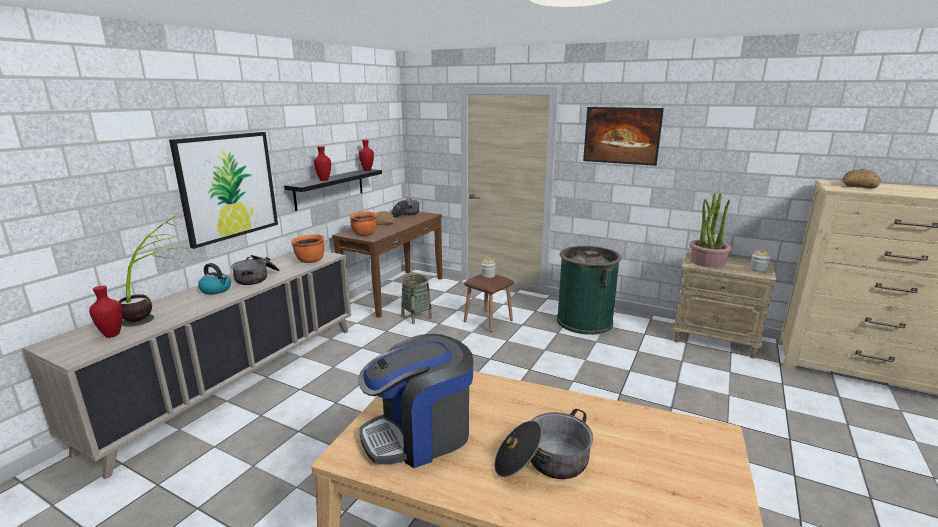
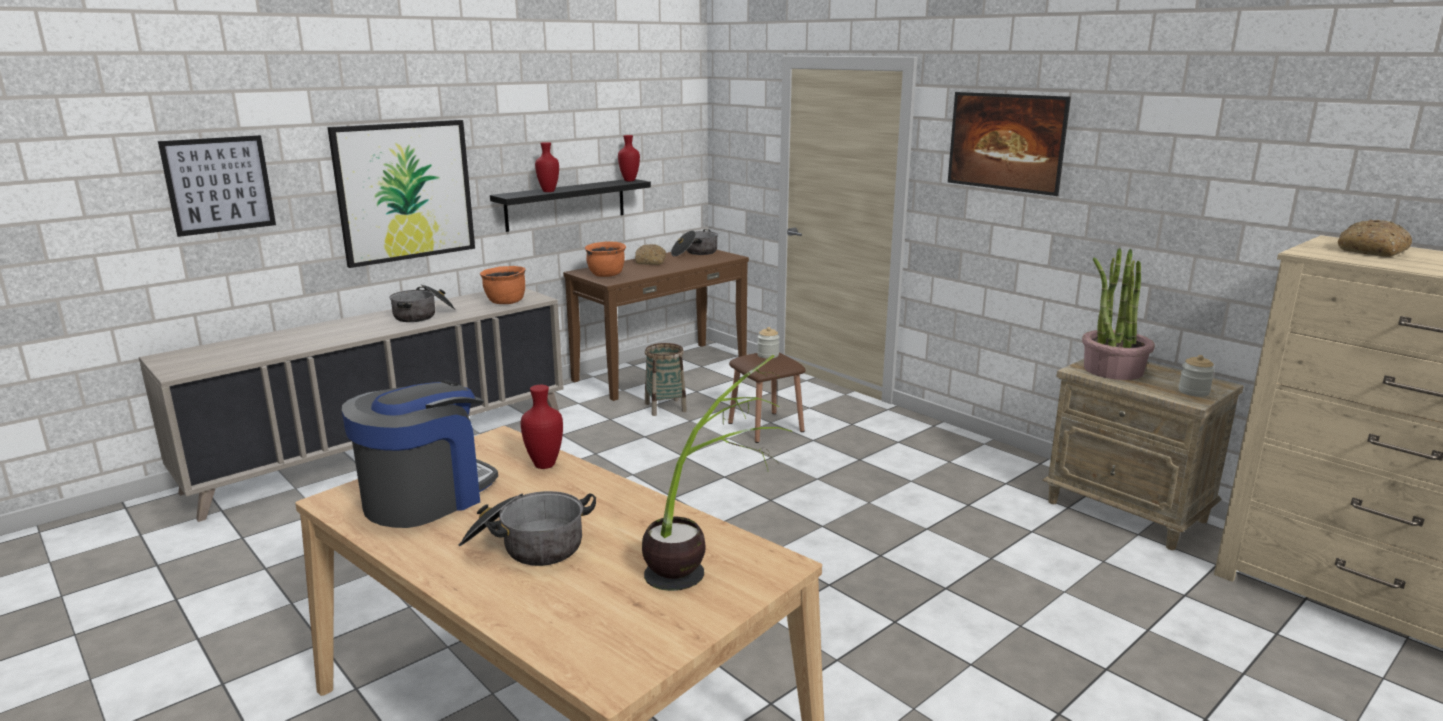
camera: 20 degrees right, 0 degrees up
red vase [89,286,122,338] -> red vase moved to [521,385,563,469]
potted plant [118,216,188,327] -> potted plant moved to [642,355,792,591]
kettle [198,263,231,294] -> none
coffee machine [358,334,473,468] -> coffee machine turned 135 degrees clockwise [342,380,498,528]
green trash can [557,246,622,335] -> none
none -> picture [158,135,276,237]

